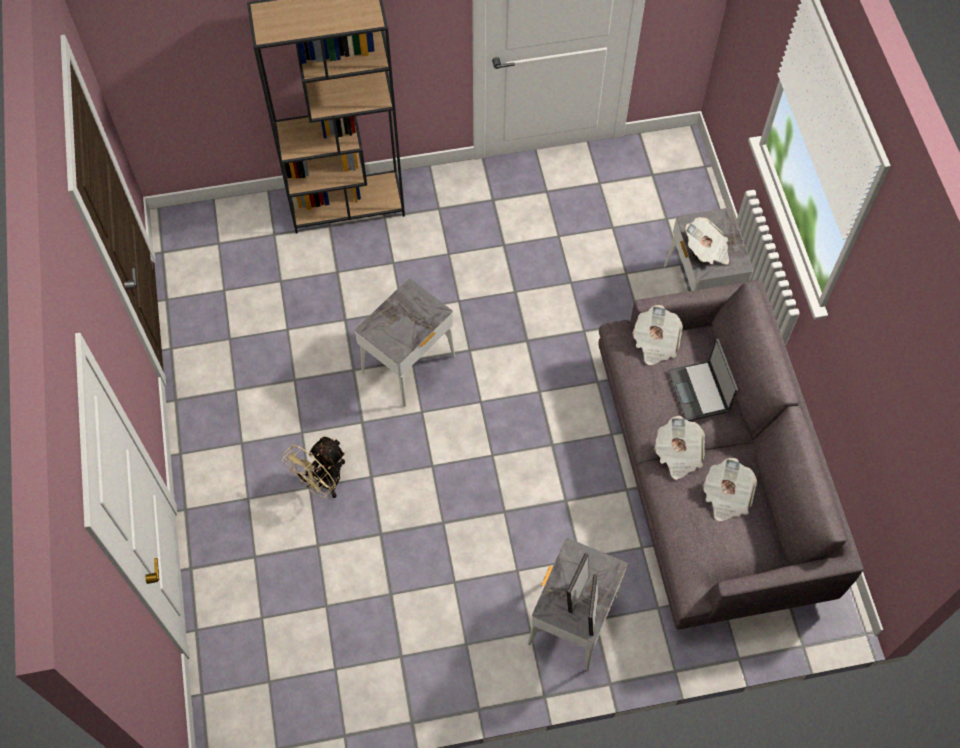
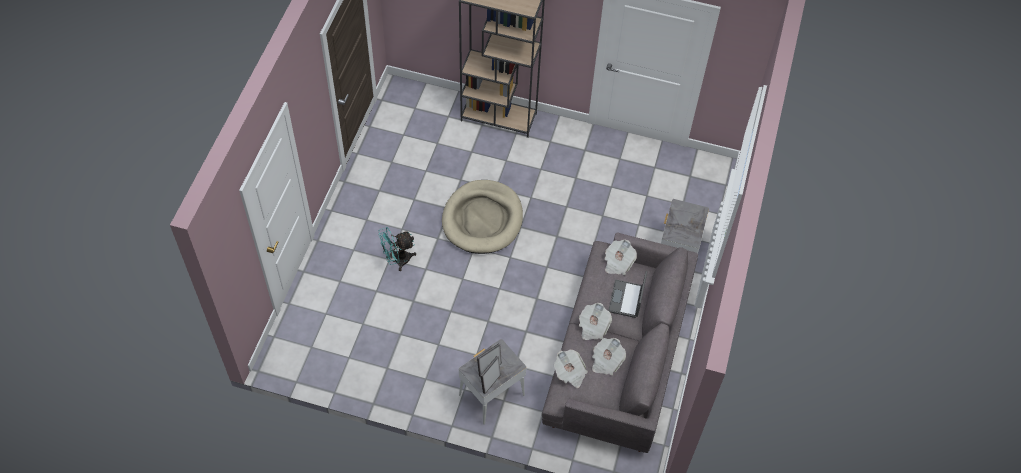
camera: 25 degrees right, 5 degrees down
beige fan [282,436,346,498] -> turquoise fan [378,227,416,271]
side table [355,278,455,407] -> beige dog bed [442,180,523,254]
newspaper [685,217,729,265] -> newspaper moved to [554,350,588,388]

